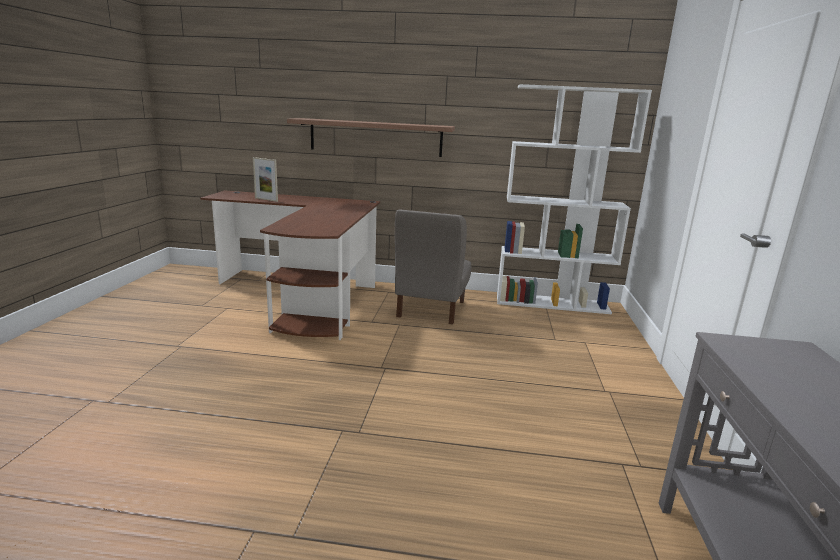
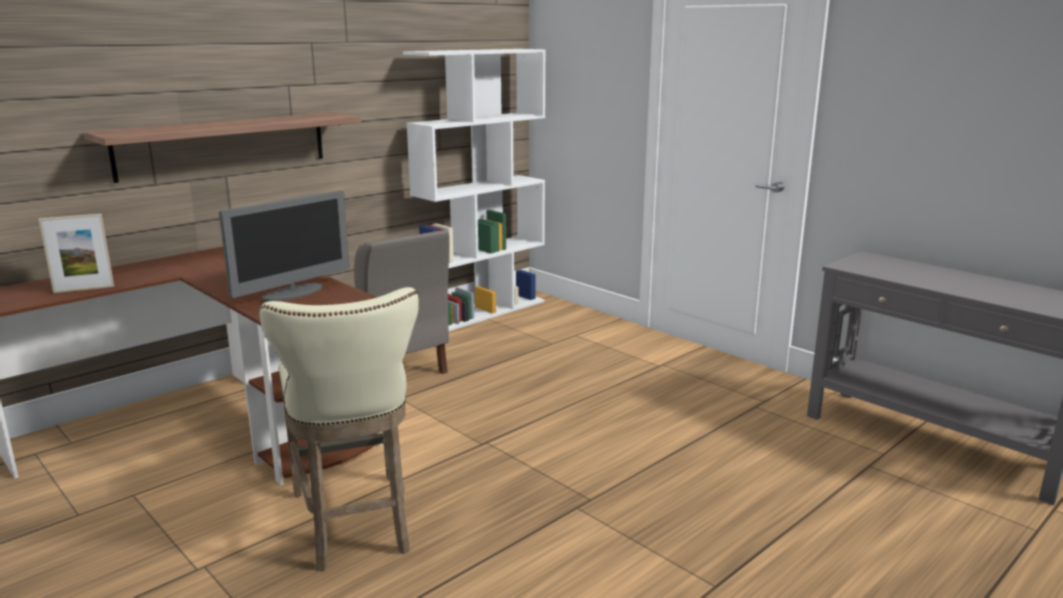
camera: 50 degrees left, 0 degrees up
none -> monitor [219,190,350,302]
none -> beige stool [259,287,419,571]

